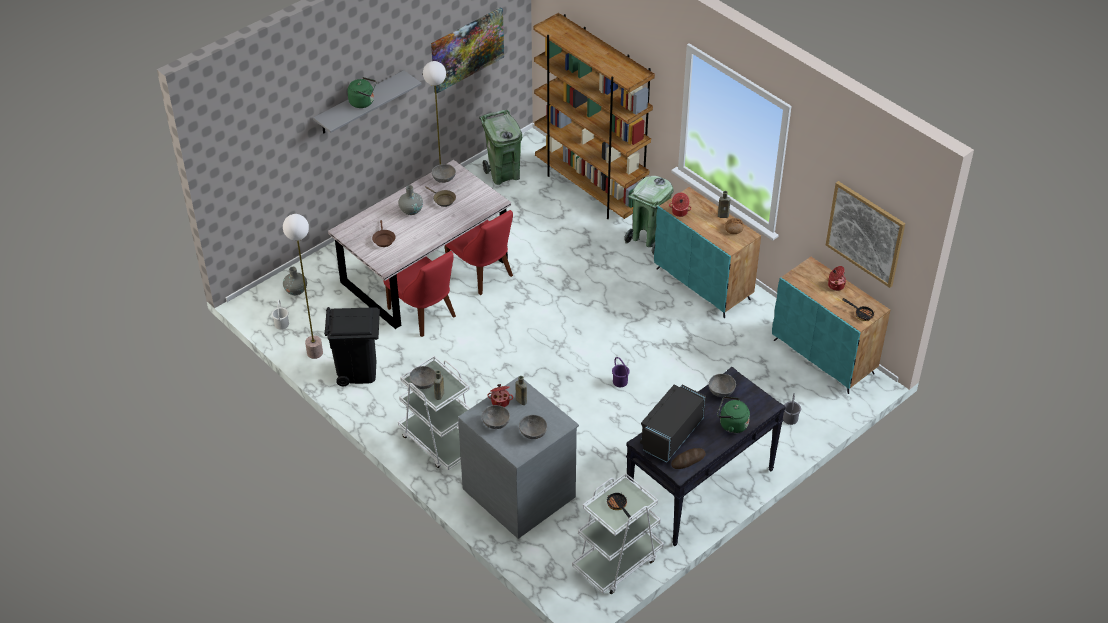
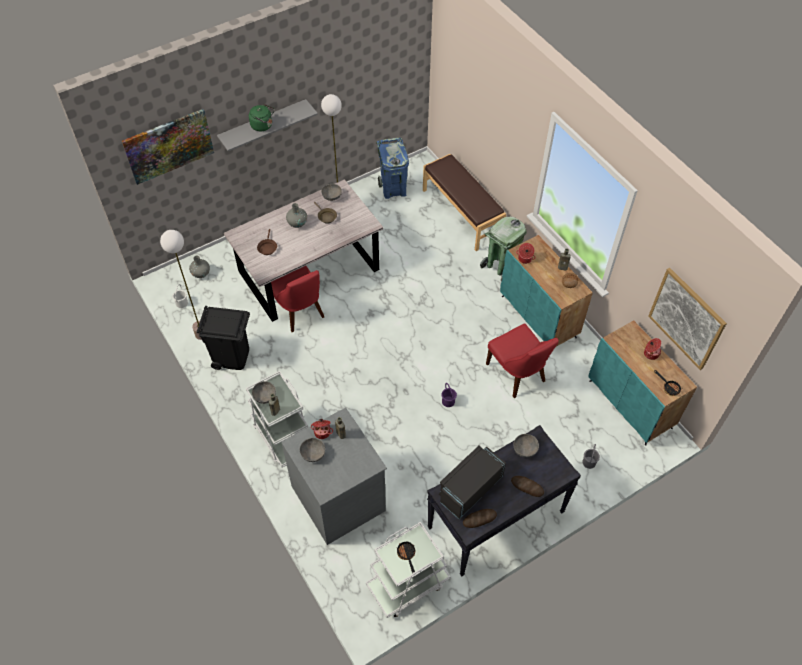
camera: 10 degrees right, 10 degrees up
picture [431,7,504,94] -> picture moved to [122,109,214,185]
red chair [445,210,513,295] -> red chair moved to [486,324,559,398]
green trash can [479,110,522,185] -> blue trash can [376,138,409,199]
grey bowl [519,415,547,439] -> none
brown bookcase [534,13,655,219] -> brown bench [423,154,506,251]
green kettle [717,396,750,433] -> bread [511,476,544,497]

